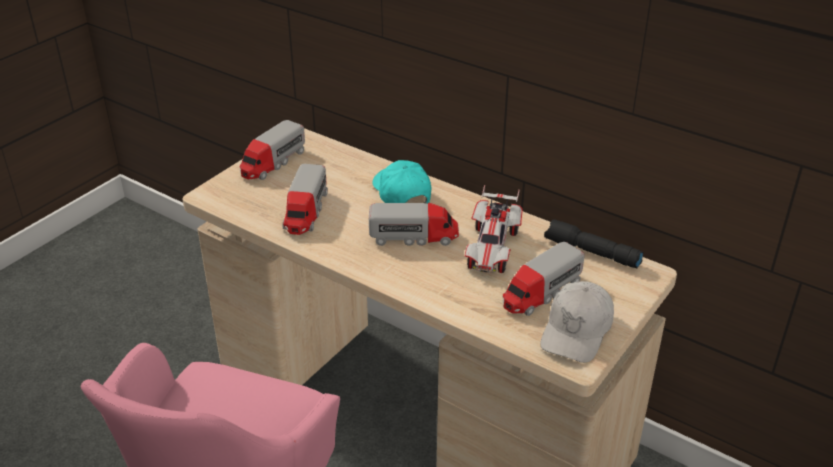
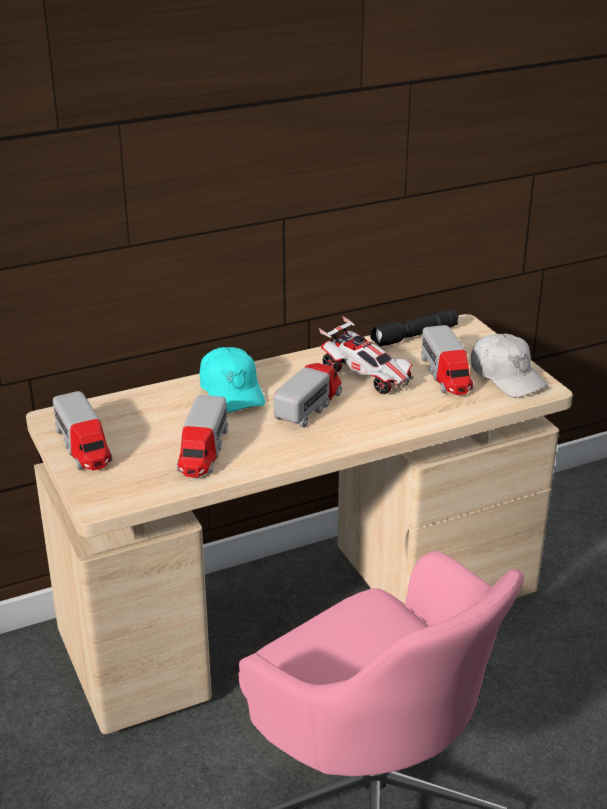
camera: 60 degrees left, 5 degrees down
toy truck [282,164,328,235] -> toy truck turned 60 degrees clockwise [176,395,228,477]
turquoise cap [372,160,431,204] -> turquoise cap turned 120 degrees counterclockwise [200,347,265,413]

